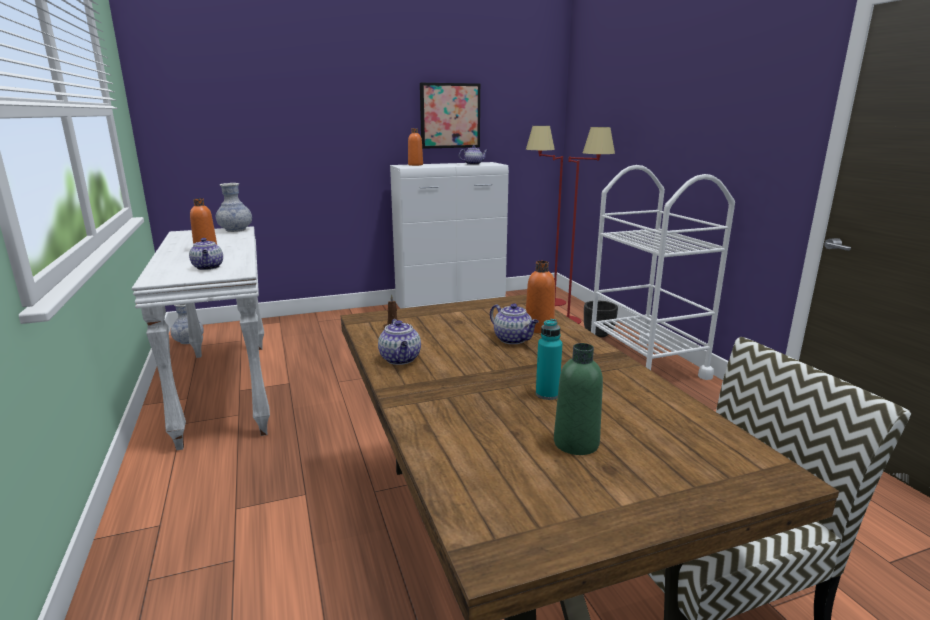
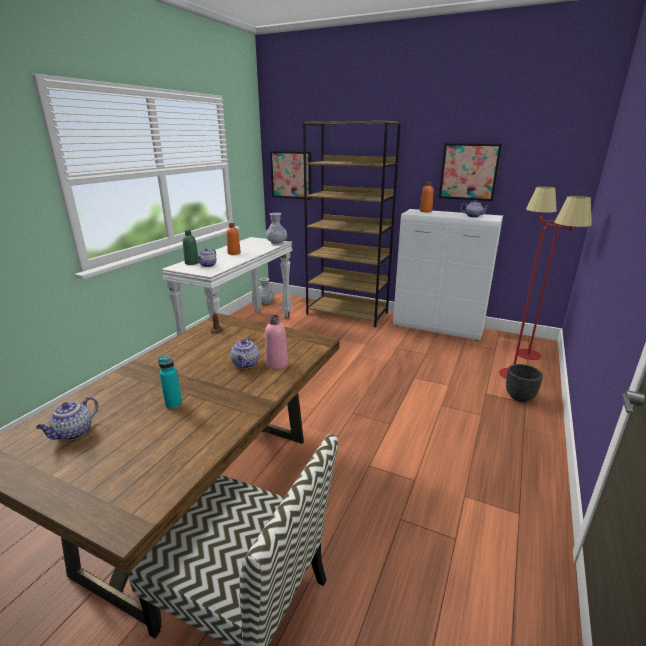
camera: 45 degrees right, 5 degrees up
teapot [378,319,421,365] -> teapot moved to [36,397,98,440]
orange bottle [526,261,555,333] -> pink bottle [265,315,288,369]
green bottle [554,343,603,455] -> green bottle moved to [183,230,199,265]
white cart [591,165,735,380] -> none
none -> picture [270,151,312,199]
none -> brown bookcase [303,121,401,327]

